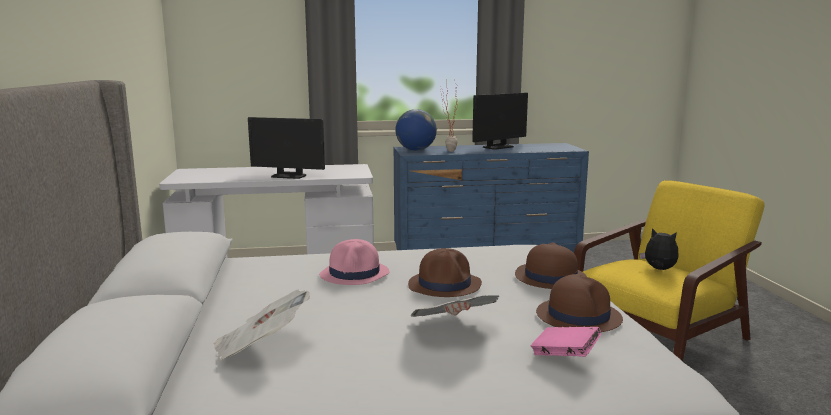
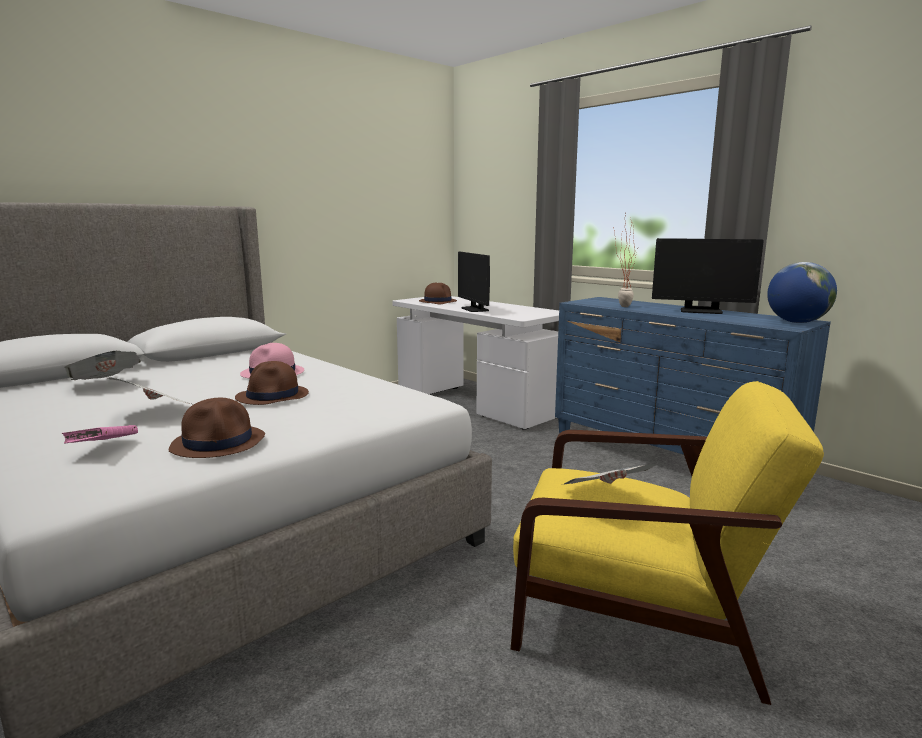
camera: 55 degrees right, 0 degrees up
globe [395,109,437,151] -> globe moved to [767,262,837,323]
brown hat [515,242,587,289] -> brown hat moved to [419,282,457,304]
plush toy [640,228,679,270] -> newspaper [561,464,657,485]

